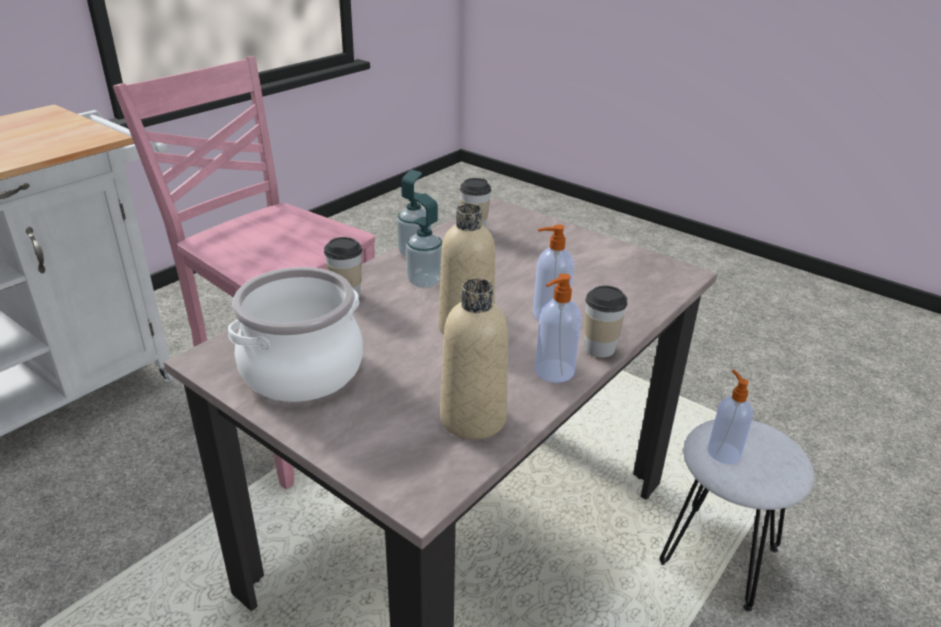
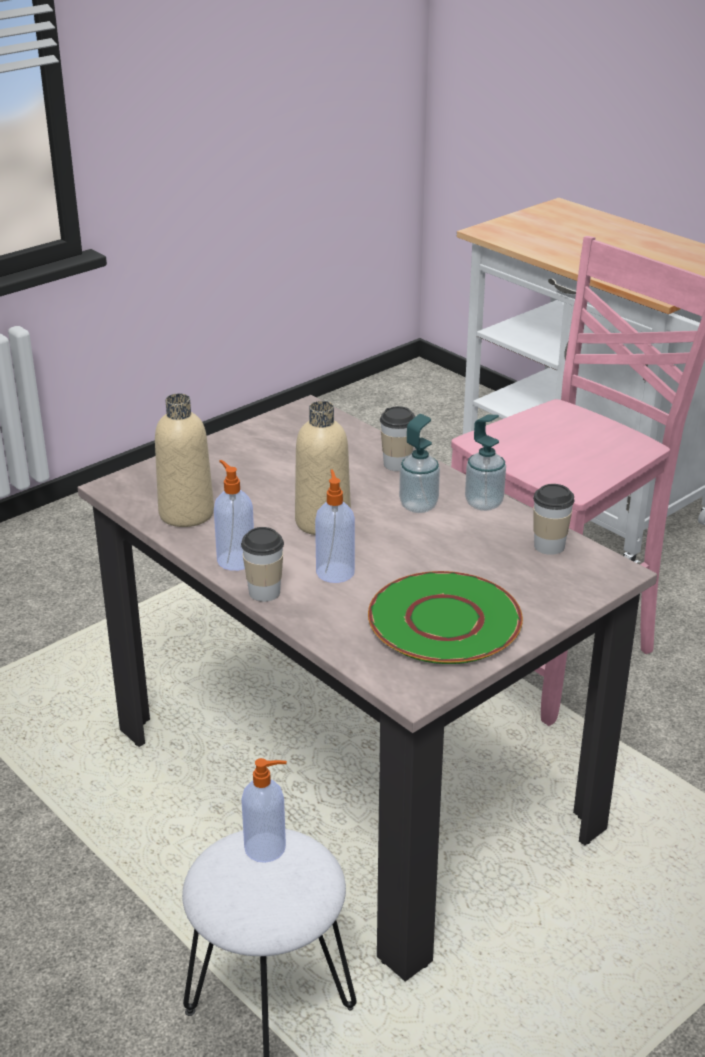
camera: 100 degrees right, 0 degrees up
cooking pot [228,267,363,402] -> none
none -> green plate [368,571,523,664]

